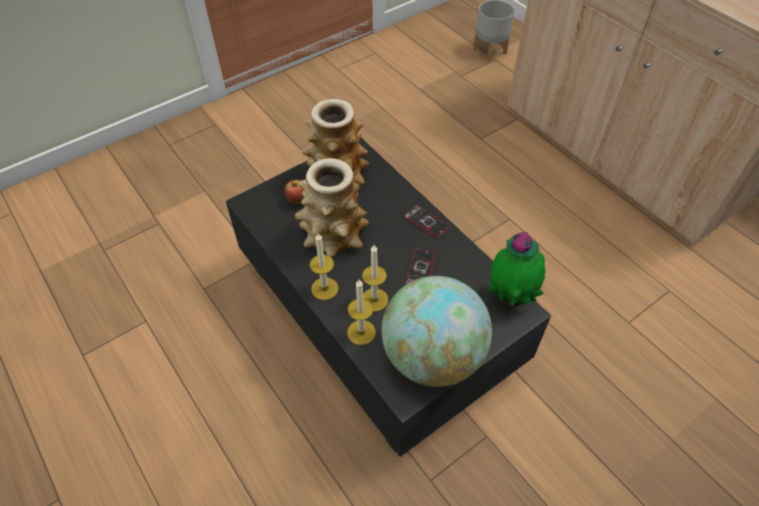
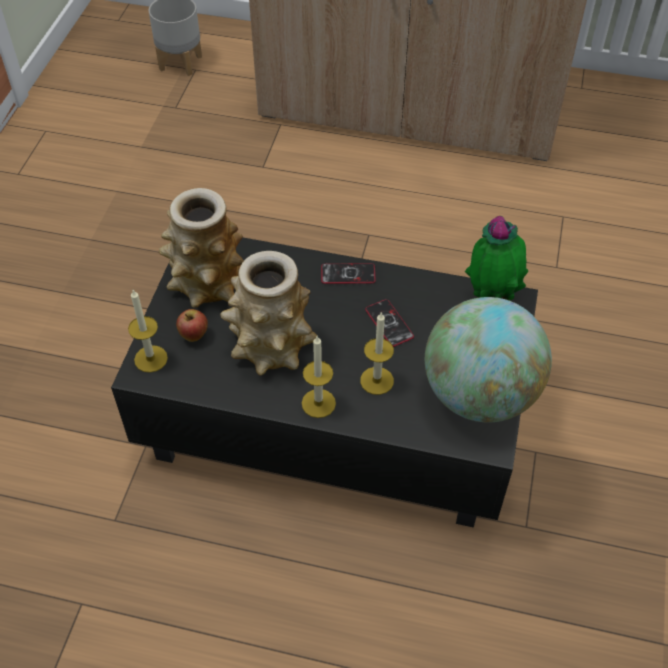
camera: 40 degrees left, 0 degrees up
candle [347,280,376,345] -> candle moved to [128,290,168,373]

